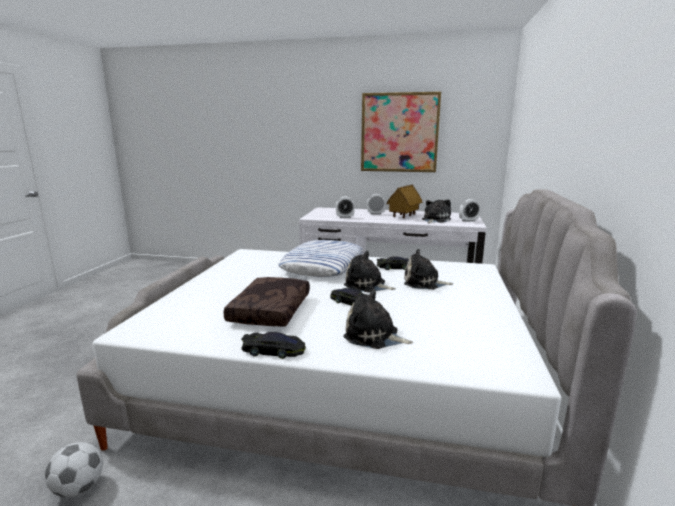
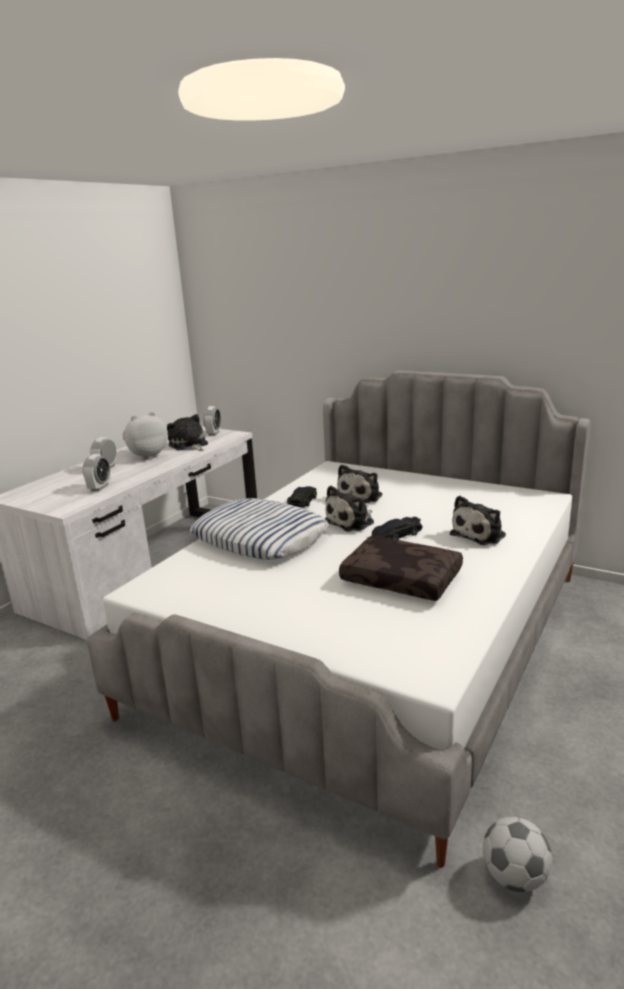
camera: 70 degrees left, 5 degrees up
black toy car [241,332,306,359] -> none
picture [361,92,441,172] -> none
toy house [386,185,423,218] -> plush toy [122,412,168,460]

